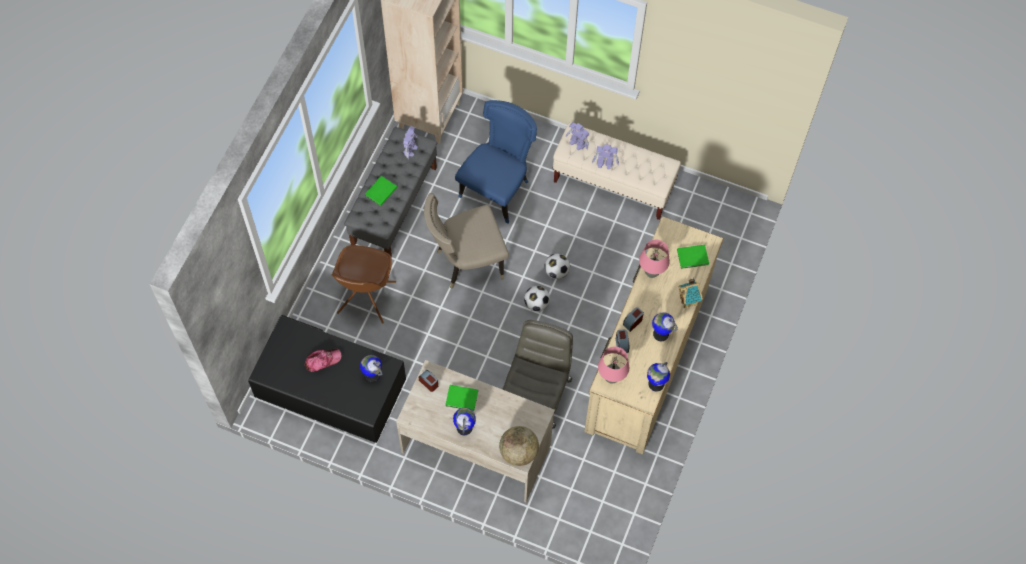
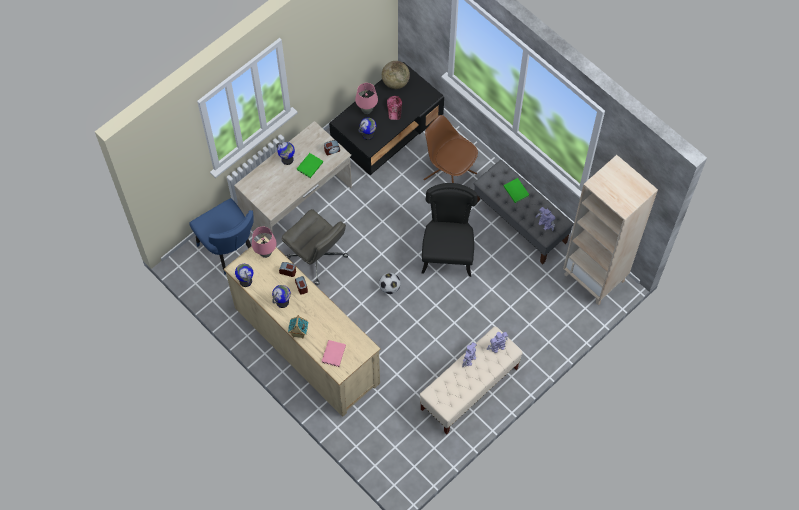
camera: 115 degrees right, 0 degrees up
beige chair [424,193,509,289] -> black chair [422,183,478,277]
blue chair [455,100,537,224] -> blue chair moved to [189,198,254,275]
globe [499,426,539,466] -> globe moved to [382,61,410,89]
football [544,254,570,279] -> none
pink table lamp [639,240,670,278] -> pink table lamp moved to [355,83,378,114]
green book [677,245,709,269] -> pink book [322,340,346,367]

